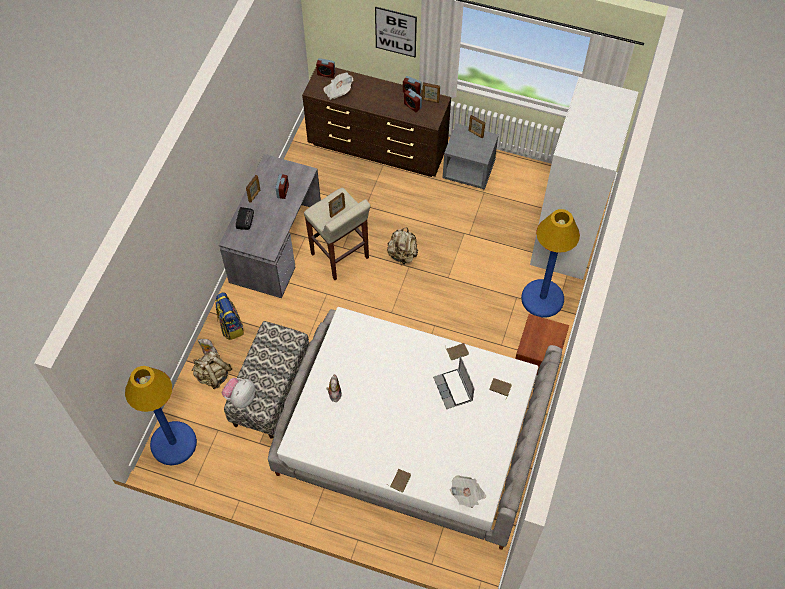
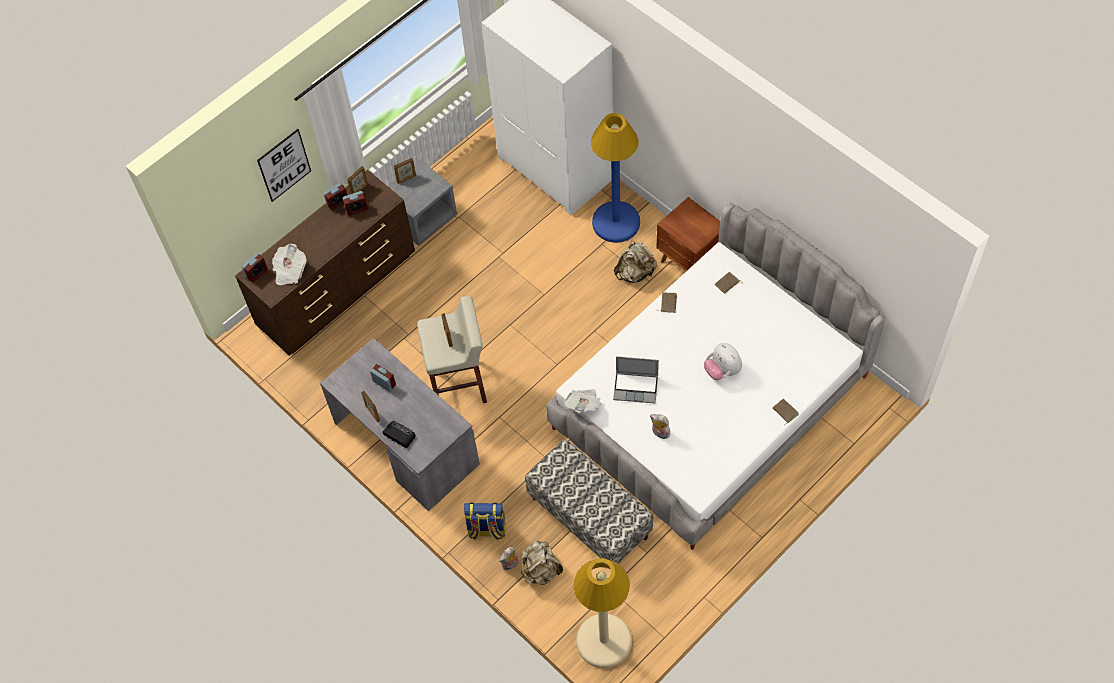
camera: 60 degrees left, 0 degrees up
blue floor lamp [125,366,197,465] -> beige floor lamp [574,558,632,668]
plush toy [222,378,256,408] -> plush toy moved to [704,343,742,380]
beige backpack [387,228,418,265] -> beige backpack moved to [614,240,657,283]
laptop [433,356,475,409] -> laptop moved to [613,356,659,403]
newspaper [450,475,486,508] -> newspaper moved to [564,389,602,412]

